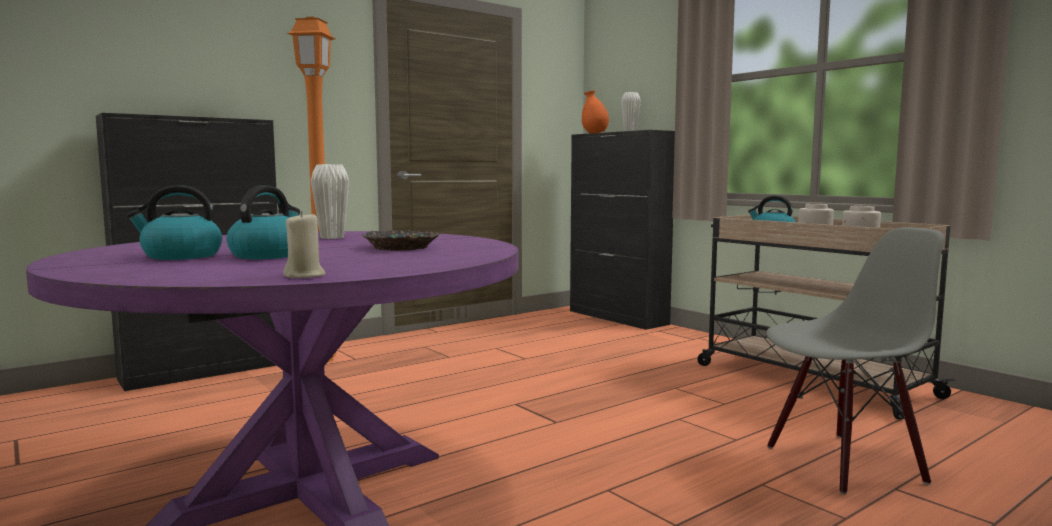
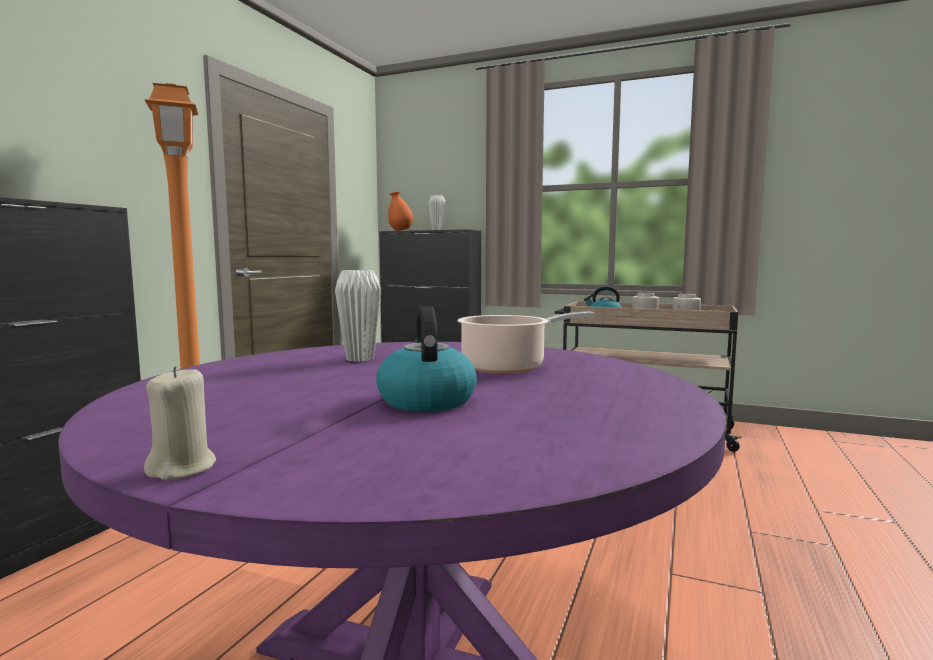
camera: 30 degrees left, 0 degrees up
kettle [127,185,222,260] -> none
beige candle [283,211,326,278] -> beige candle moved to [144,367,216,480]
bowl [362,230,440,251] -> cooking pot [458,311,594,374]
grey chair [766,227,944,494] -> none

